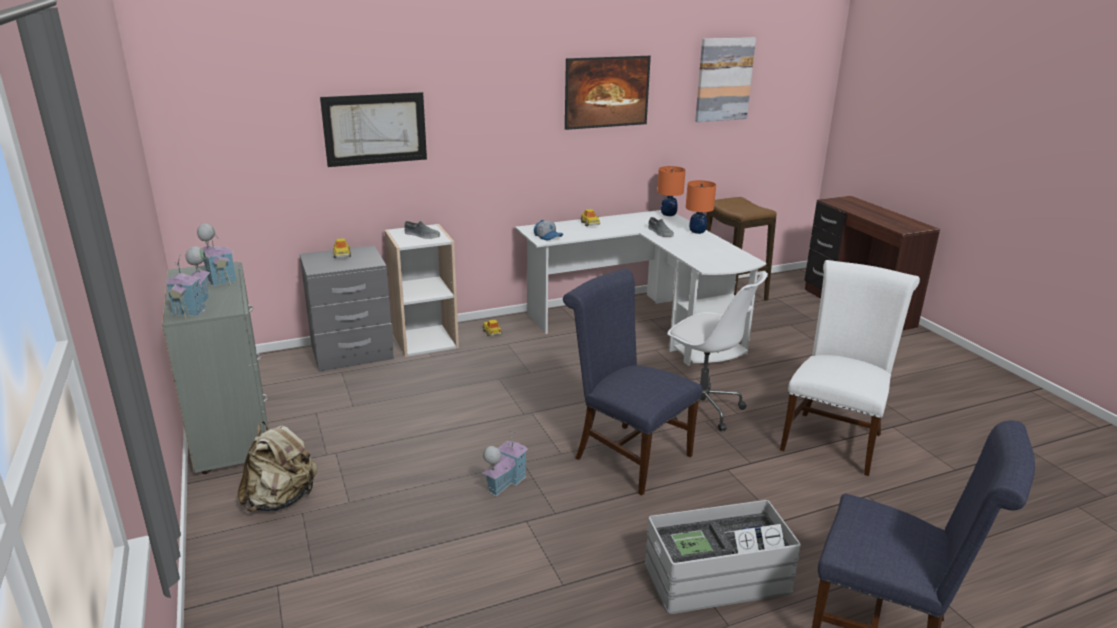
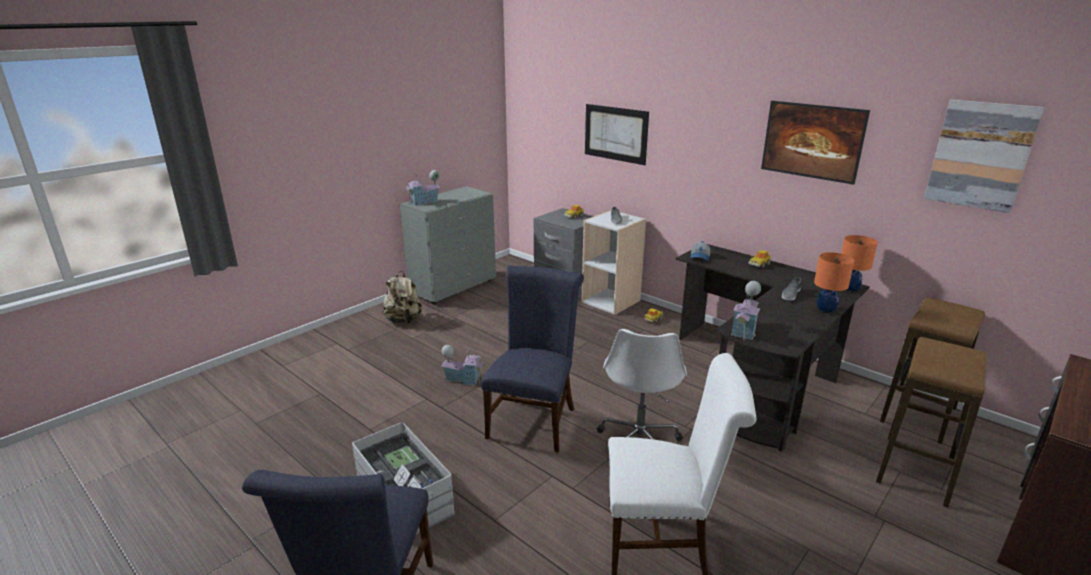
camera: 65 degrees right, 0 degrees up
toy house [197,224,236,287] -> toy house moved to [731,281,761,341]
white desk [515,210,766,366] -> black desk [675,244,870,452]
none -> stool [876,337,987,508]

